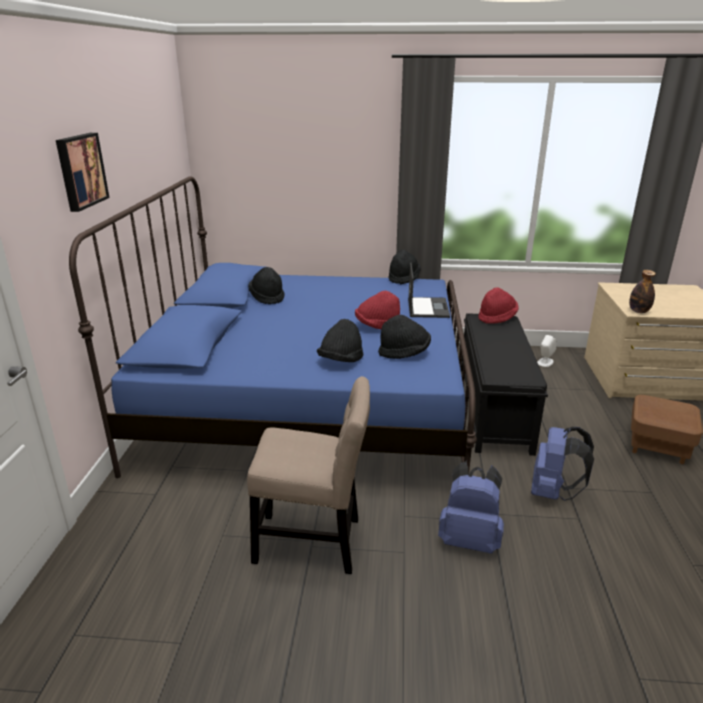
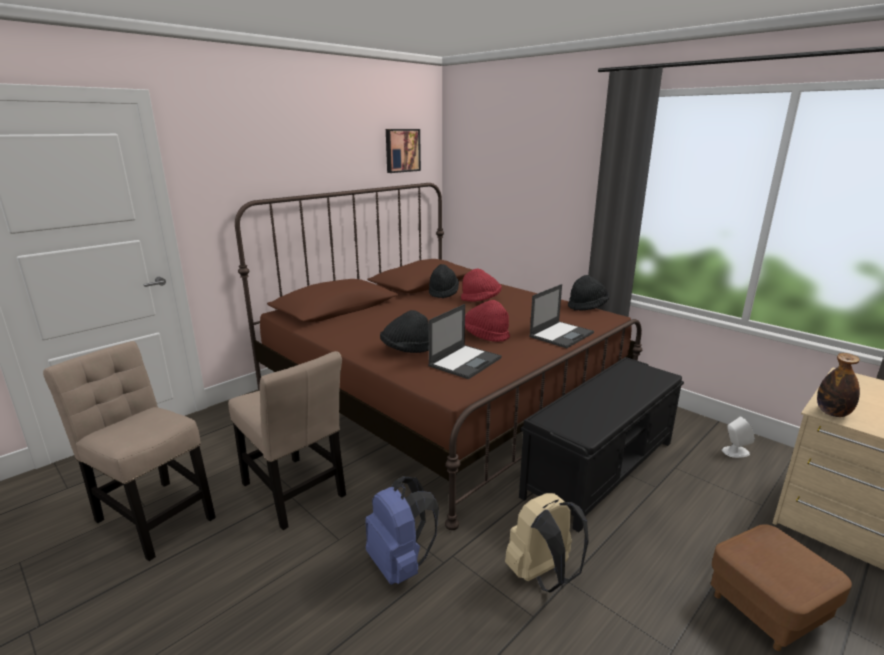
camera: 40 degrees right, 5 degrees down
picture [56,133,109,212] -> picture moved to [386,129,421,173]
blue bed [69,176,477,478] -> brown bed [235,183,642,530]
black hat [378,315,431,359] -> laptop [428,304,502,379]
red hat [478,287,519,324] -> red hat moved to [461,269,502,302]
blue backpack [531,427,594,501] -> beige backpack [505,493,589,593]
none -> beige chair [43,341,216,561]

